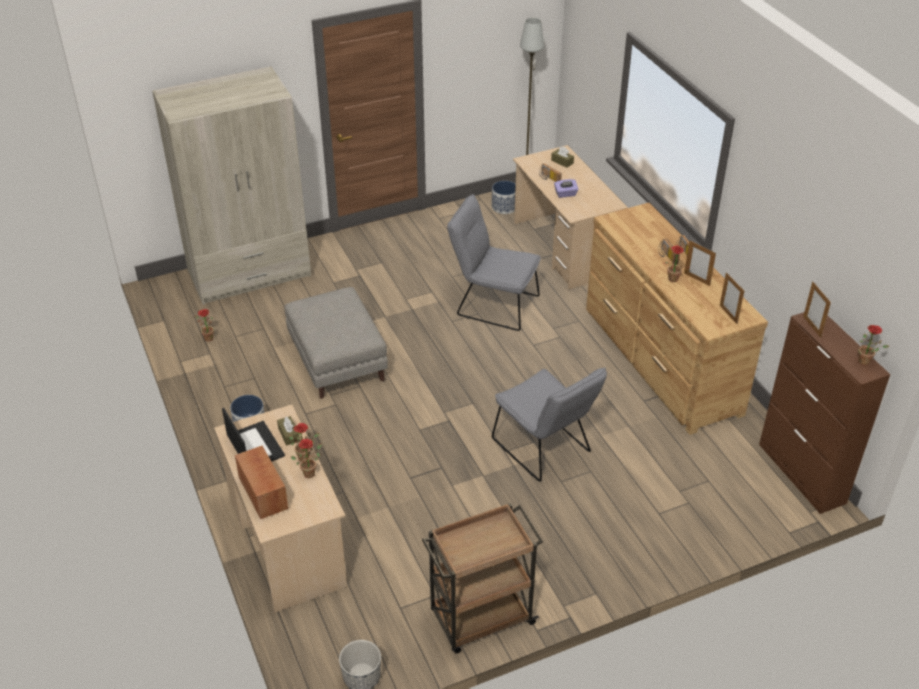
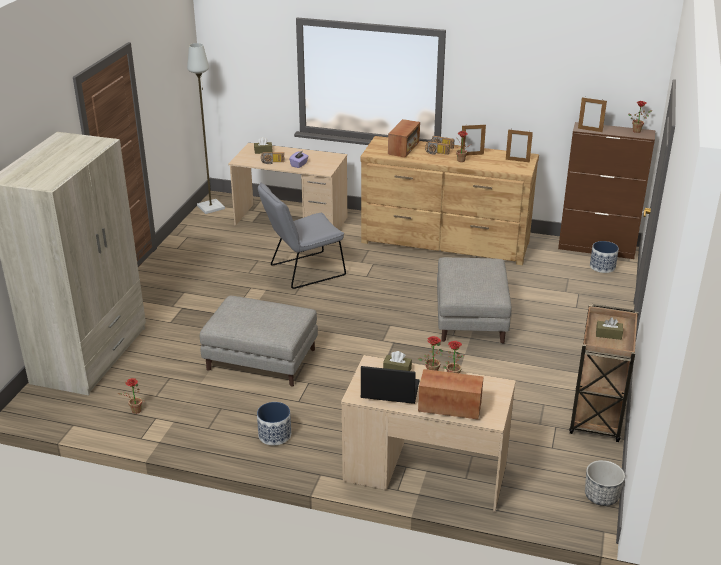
camera: 50 degrees left, 10 degrees down
planter [492,181,516,214] -> planter moved to [590,241,619,273]
grey chair [492,368,607,481] -> grey ottoman [437,257,512,344]
none -> radio [388,119,420,157]
none -> brown tissue box [596,317,623,340]

